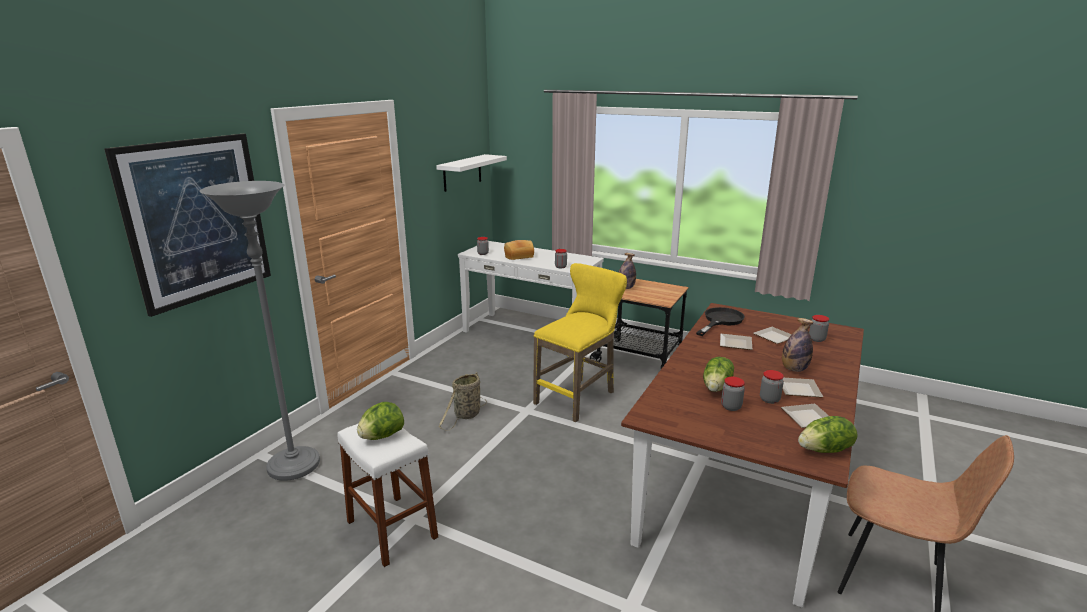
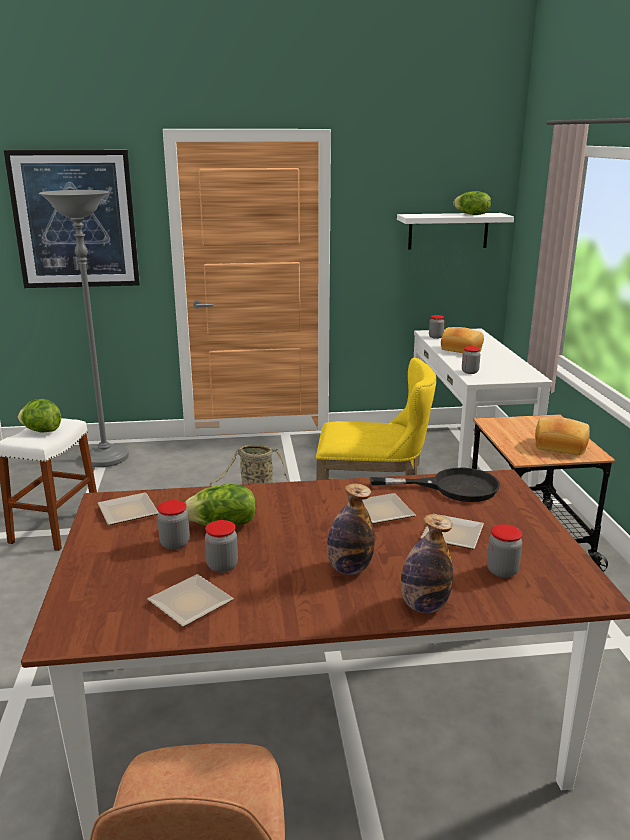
camera: 55 degrees right, 0 degrees up
bottle [618,253,636,289] -> bottle moved to [401,514,453,613]
plate [783,378,823,398] -> plate moved to [98,493,159,525]
lettuce [798,416,858,453] -> lettuce moved to [453,191,491,215]
none -> bread [535,417,590,456]

